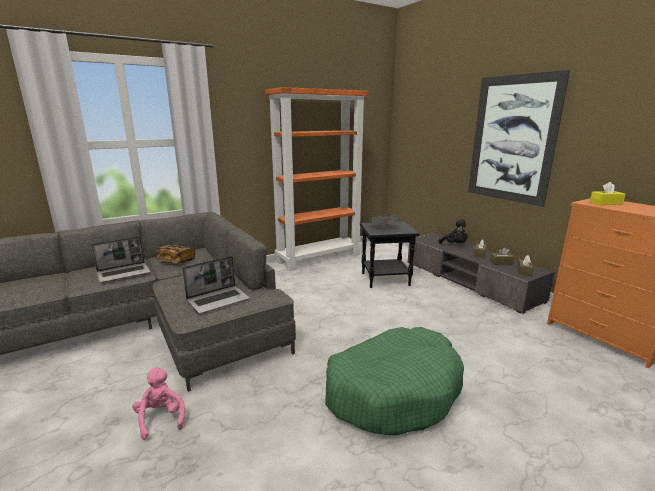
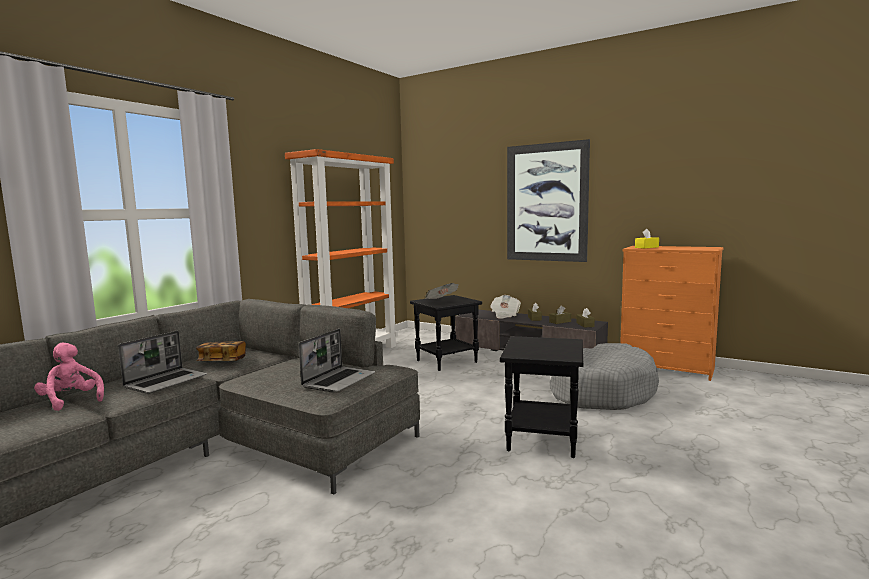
camera: 25 degrees left, 10 degrees down
pink plush toy [132,367,185,440] -> pink plush toy moved to [34,342,104,411]
green dog bed [325,327,464,435] -> black side table [500,336,583,458]
black plush toy [439,219,468,244] -> newspaper [490,295,521,319]
none -> grey dog bed [550,343,659,410]

